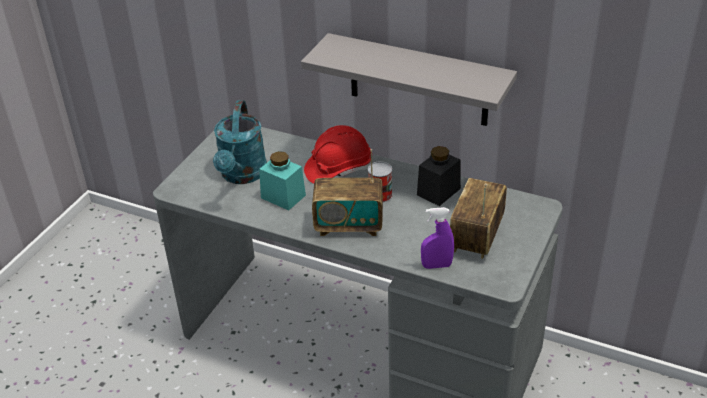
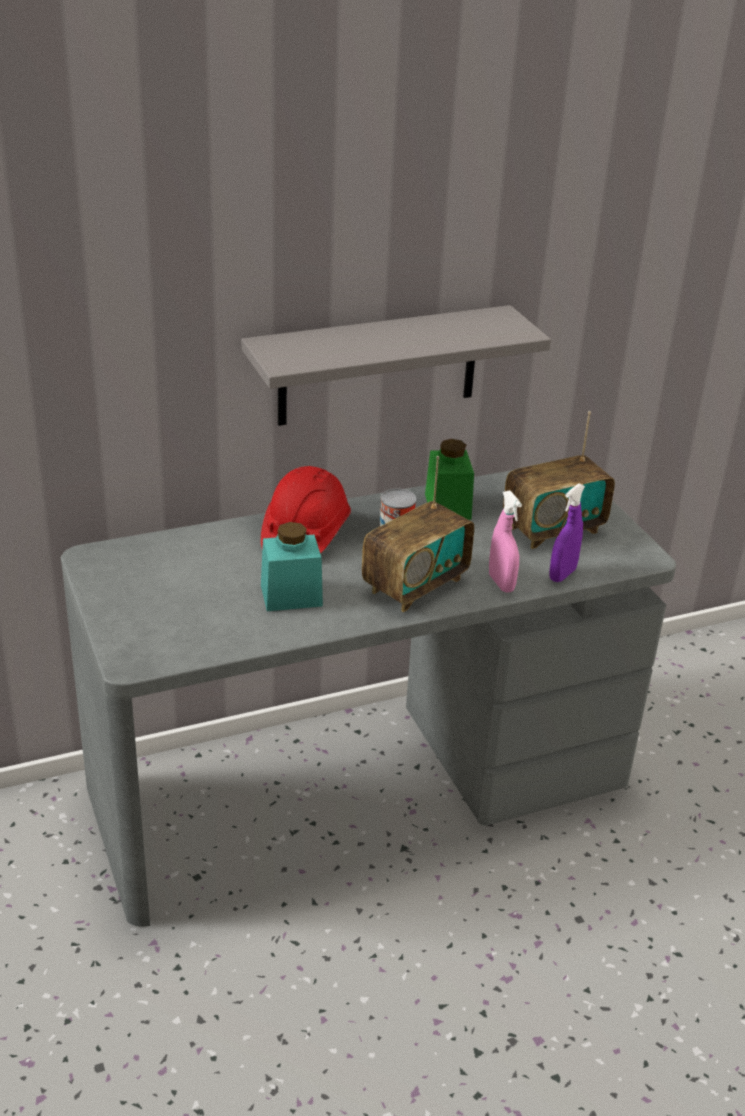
camera: 50 degrees left, 5 degrees down
turquoise watering can [213,100,267,184] -> none
black jar [417,146,461,206] -> green jar [425,439,474,520]
radio [450,178,507,259] -> radio turned 90 degrees counterclockwise [503,411,615,549]
none -> pink spray bottle [489,490,522,593]

